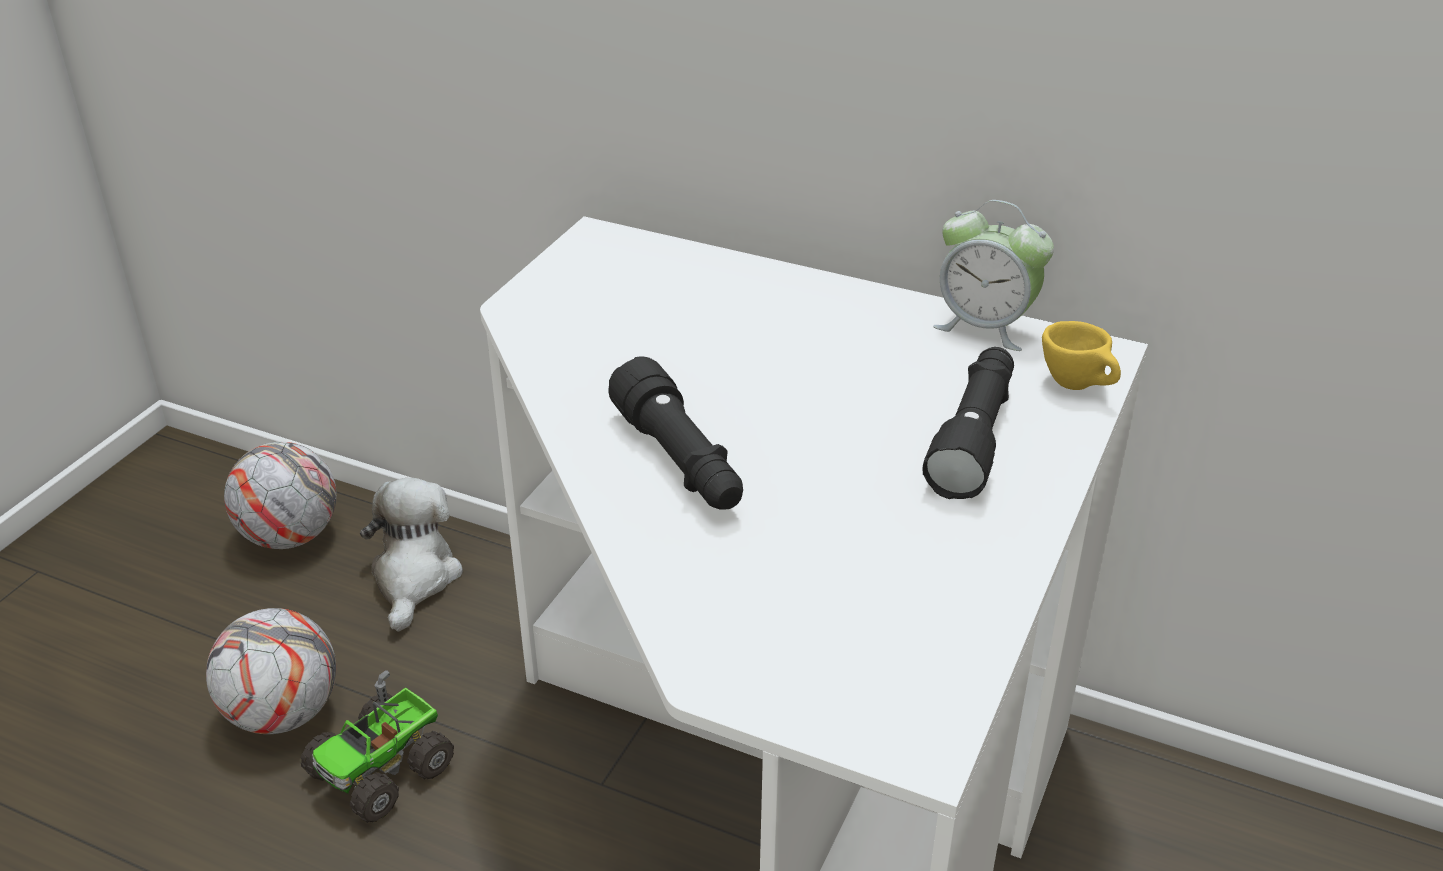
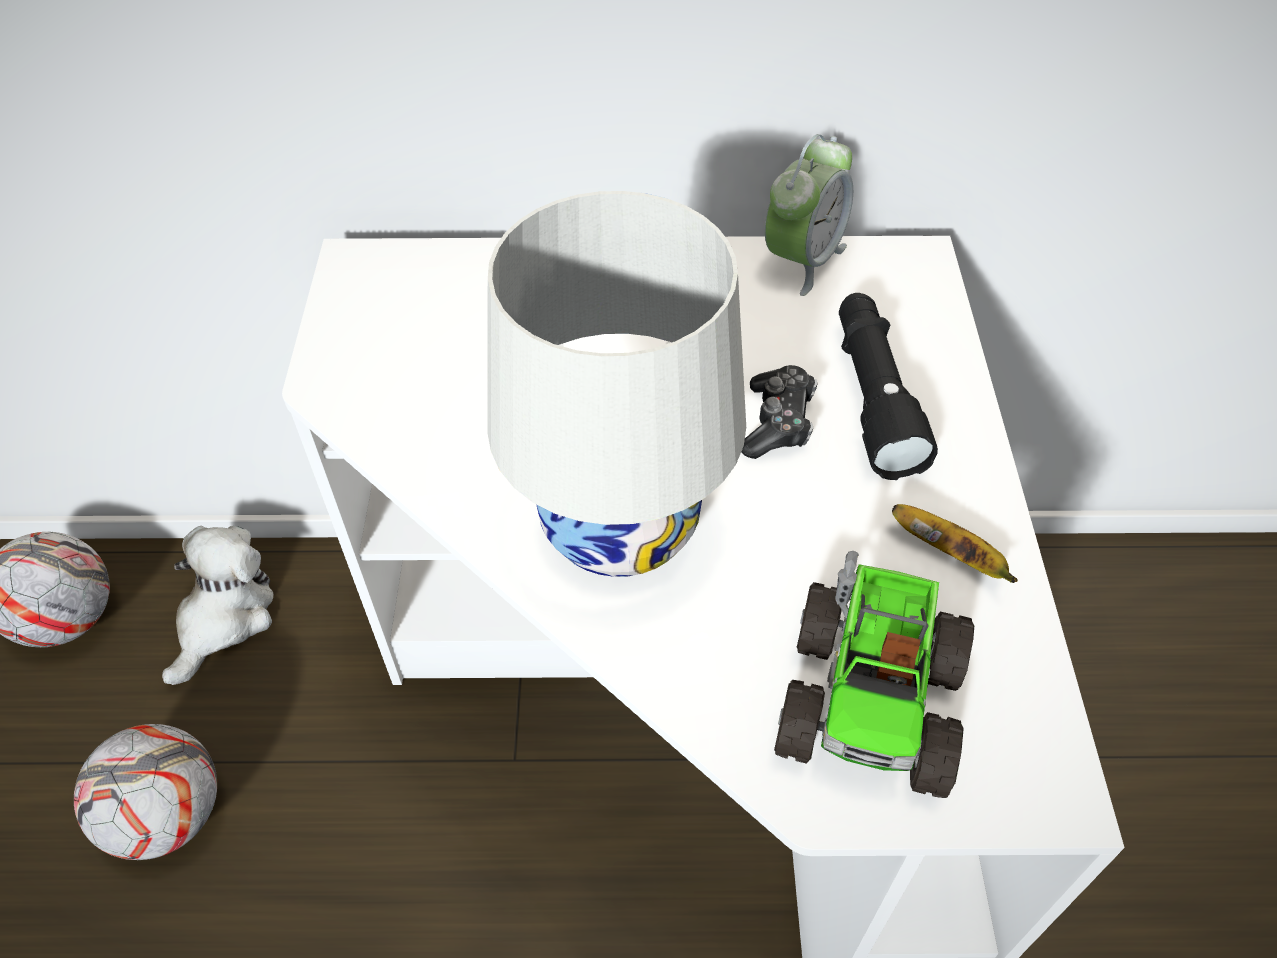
camera: 25 degrees left, 15 degrees up
toy truck [301,670,454,823] -> toy truck moved to [774,551,974,798]
plush toy [360,478,463,632] -> plush toy turned 45 degrees clockwise [162,526,274,685]
black flashlight [608,356,743,510] -> white table lamp [487,191,746,577]
alarm clock [933,200,1054,351] -> alarm clock turned 60 degrees counterclockwise [765,134,853,296]
yellow cup [1042,321,1121,390] -> none
none -> game controller [741,365,818,459]
none -> banana [892,504,1018,583]

